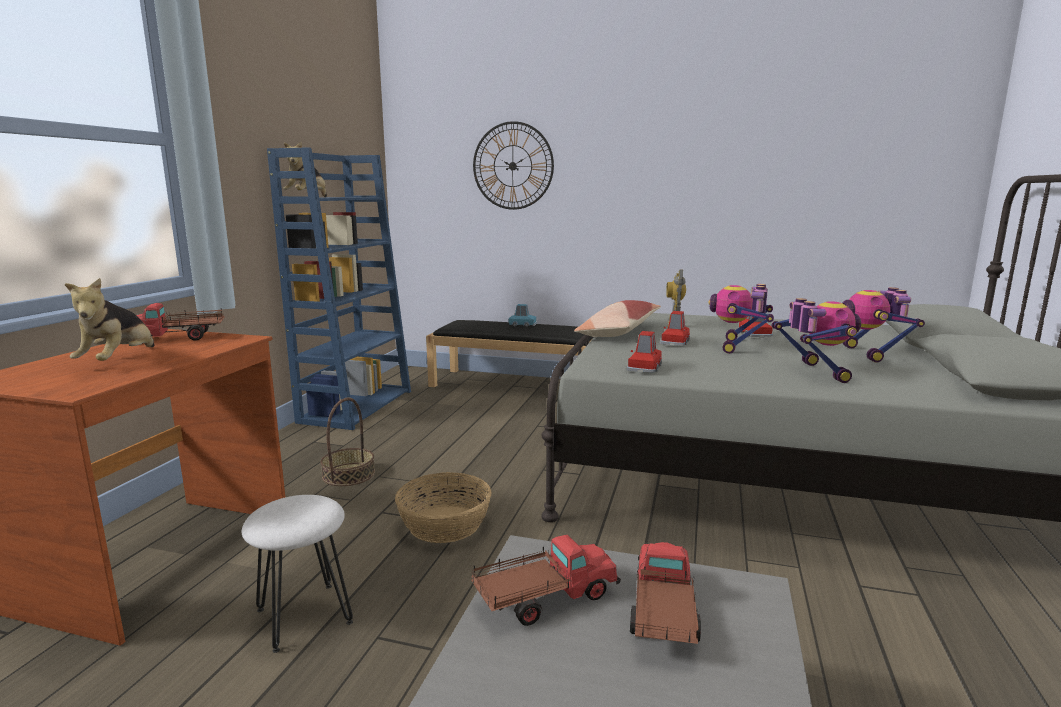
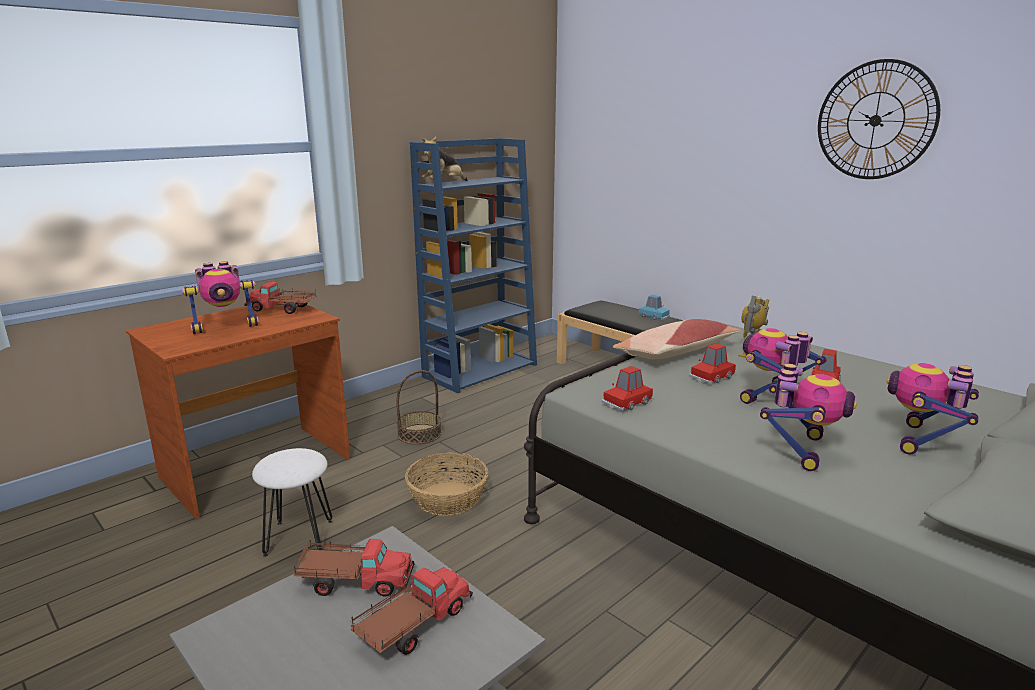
camera: 30 degrees right, 5 degrees up
plush toy [65,278,154,361] -> toy robot [182,261,259,334]
wall clock [473,121,554,210] -> wall clock moved to [818,59,940,179]

